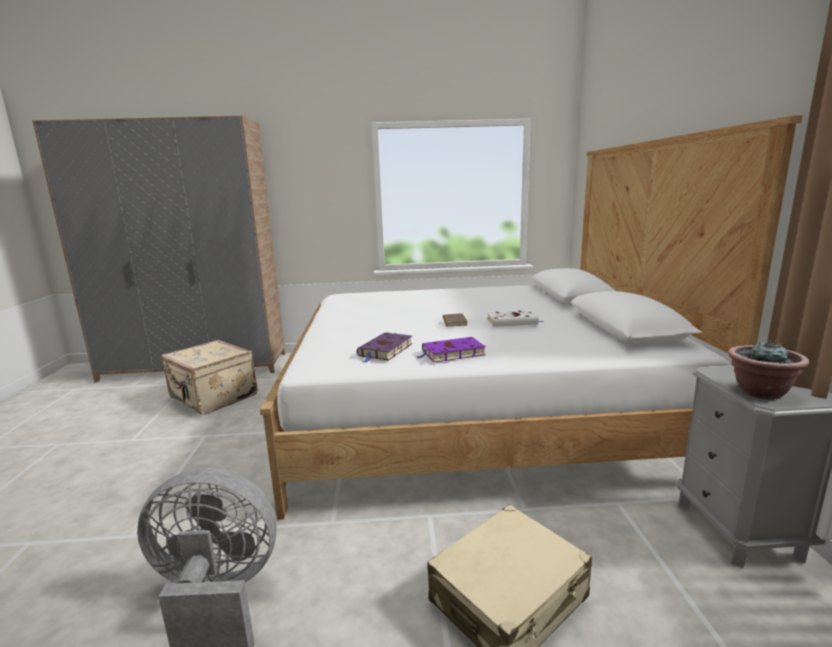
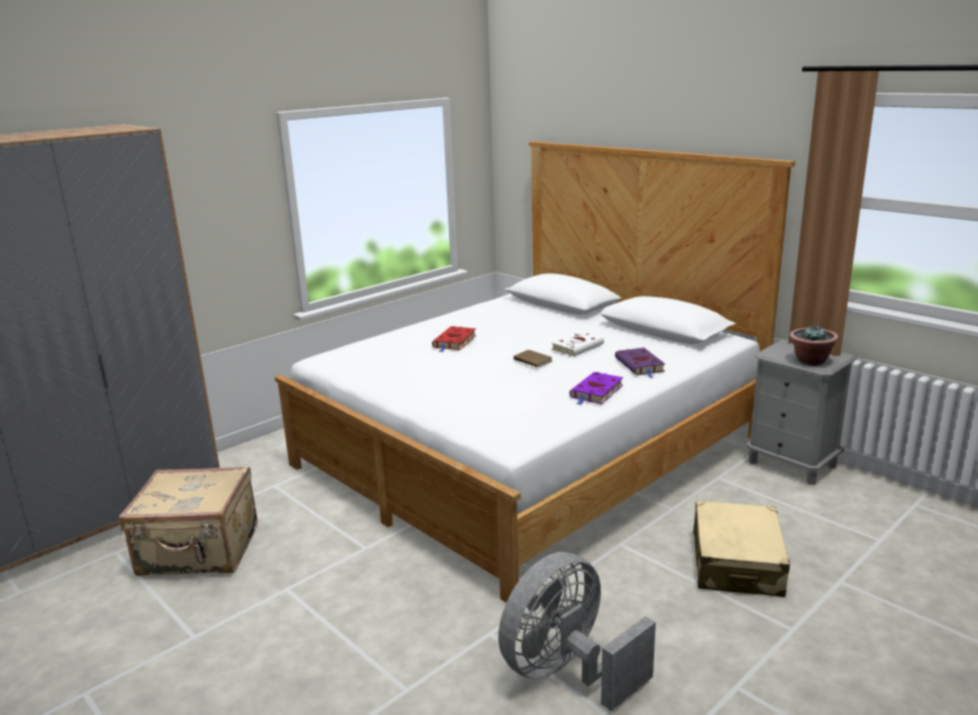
camera: 40 degrees left, 5 degrees up
purple book [357,332,413,362] -> purple book moved to [615,348,665,378]
none -> red book [432,326,476,352]

